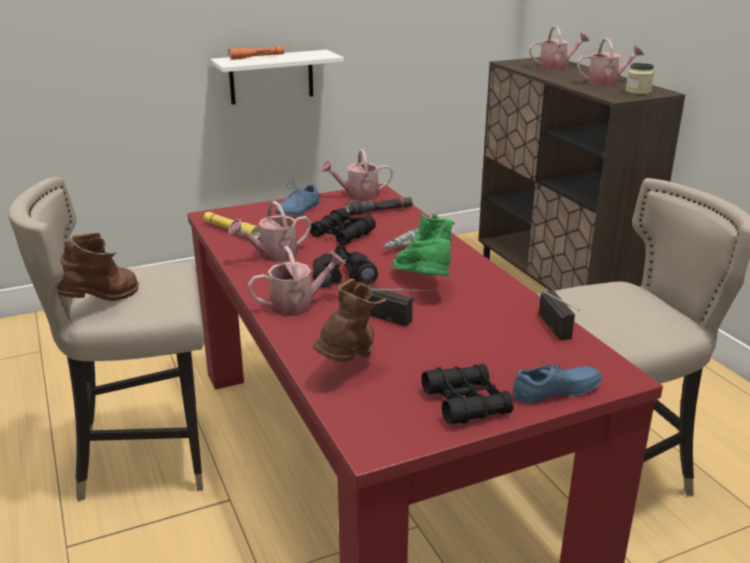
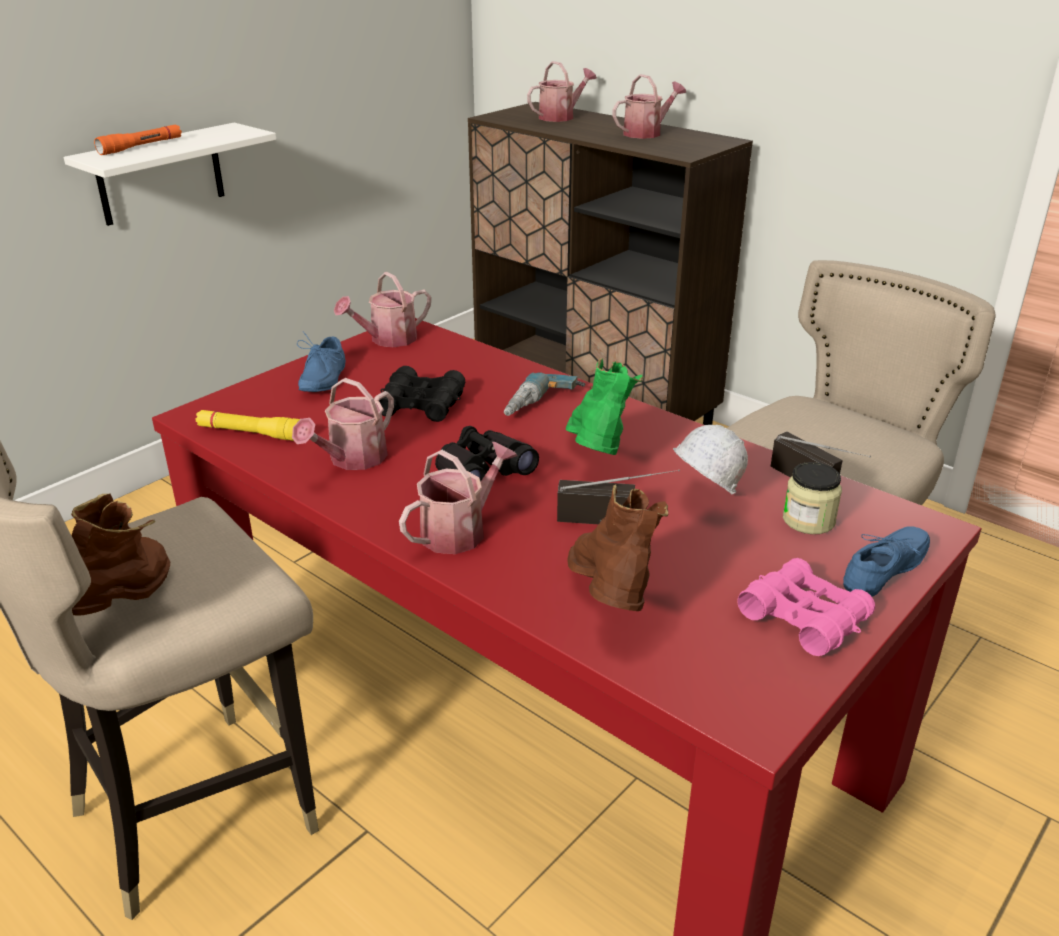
camera: 25 degrees left, 5 degrees up
black flashlight [345,197,413,216] -> none
green boot [392,213,455,276] -> green boot turned 45 degrees clockwise [566,358,644,455]
black binoculars [422,364,514,424] -> pink binoculars [737,558,875,656]
jar [626,63,654,94] -> jar moved to [783,462,842,534]
none -> white hard hat [673,425,748,495]

